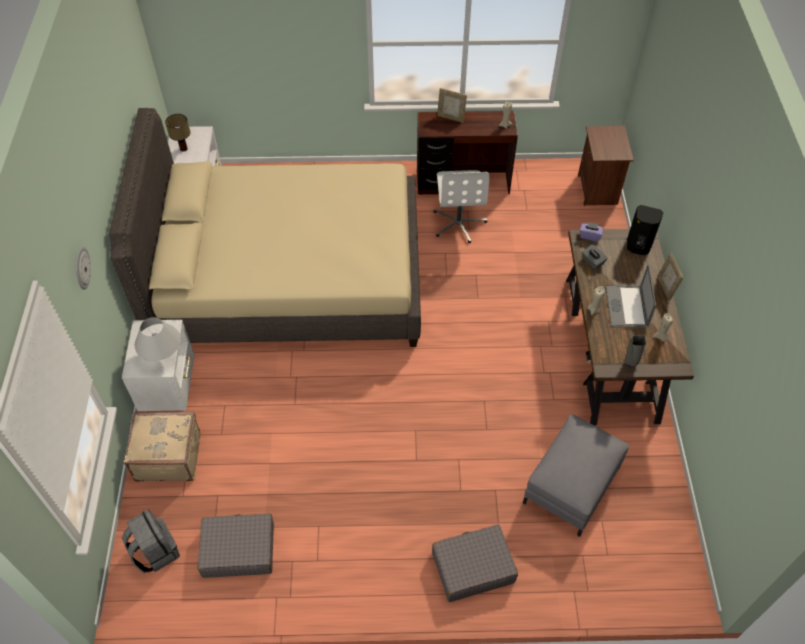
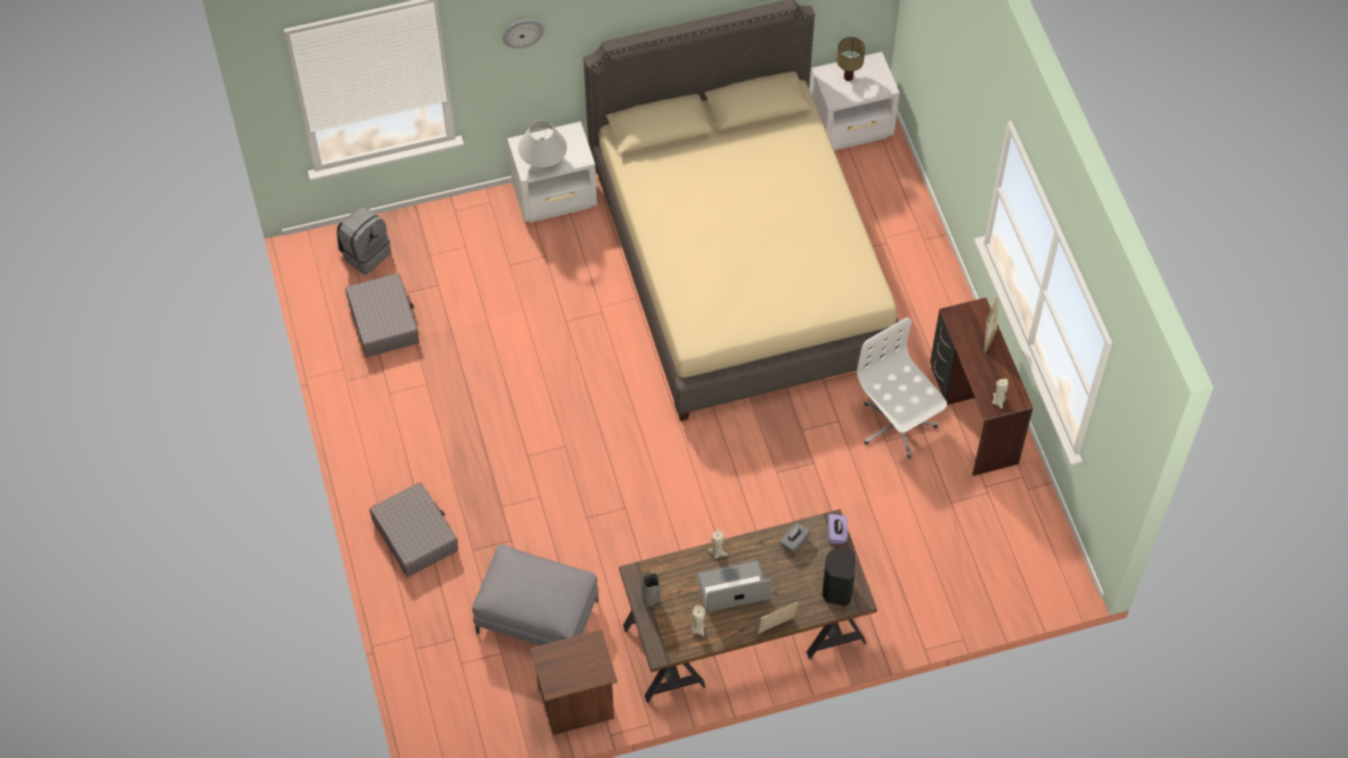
camera: 75 degrees right, 5 degrees up
beige suitcase [124,412,200,482] -> none
white office chair [433,170,490,243] -> white office chair turned 75 degrees clockwise [857,318,947,459]
brown nightstand [578,126,634,206] -> brown nightstand moved to [530,629,617,735]

